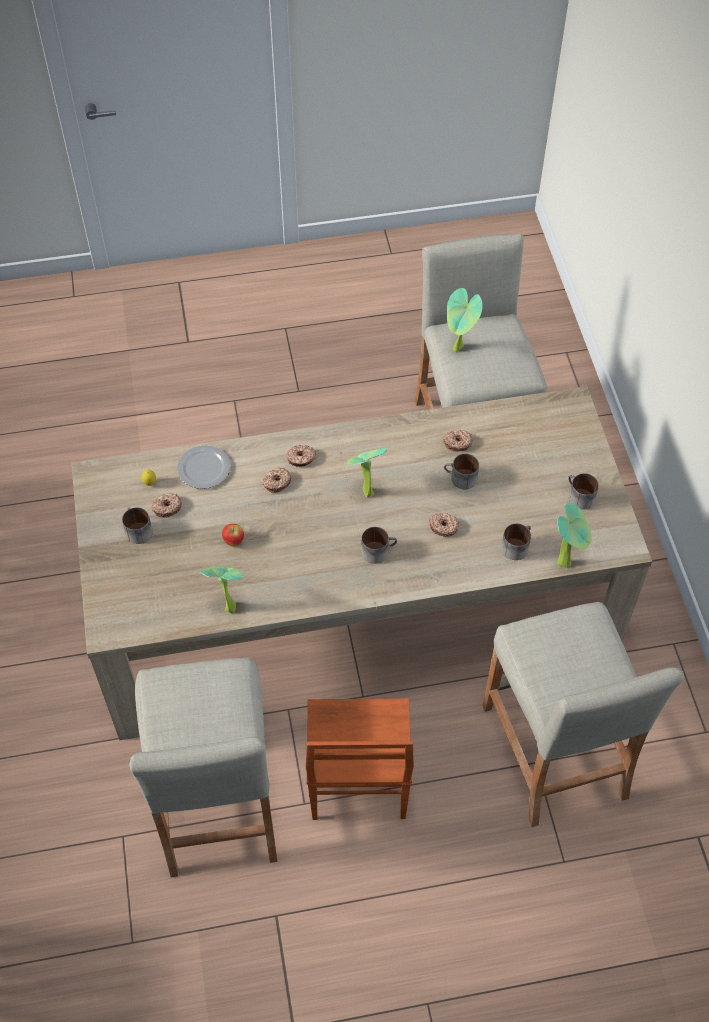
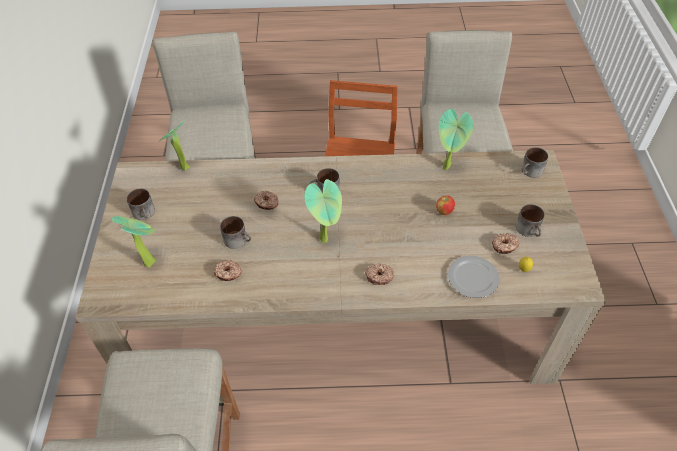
camera: 170 degrees left, 5 degrees down
donut [263,468,291,493] -> none
potted plant [447,288,483,352] -> potted plant moved to [111,216,156,268]
mug [501,523,531,560] -> mug moved to [521,147,548,178]

